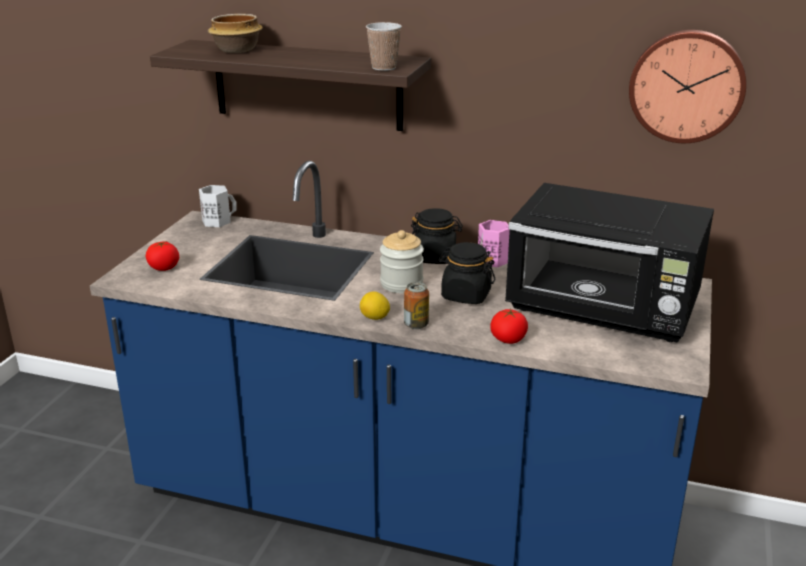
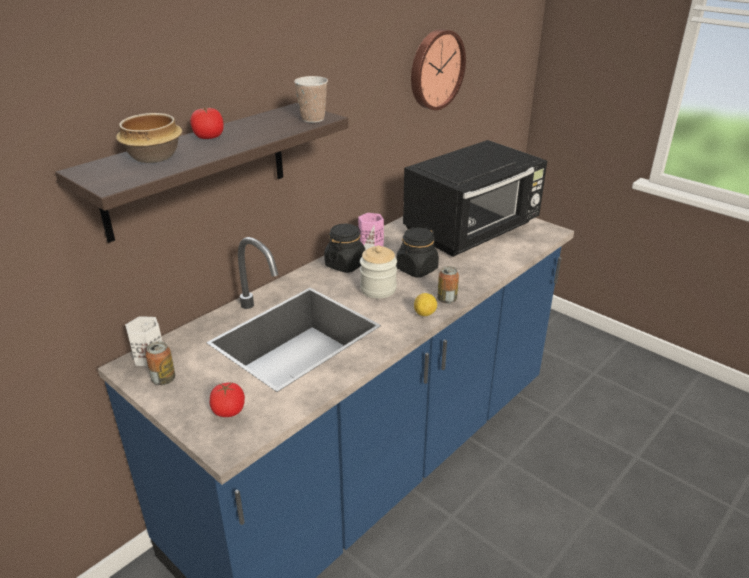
camera: 65 degrees left, 5 degrees up
tomato [490,309,528,344] -> tomato moved to [190,107,224,139]
none -> can [146,342,175,385]

